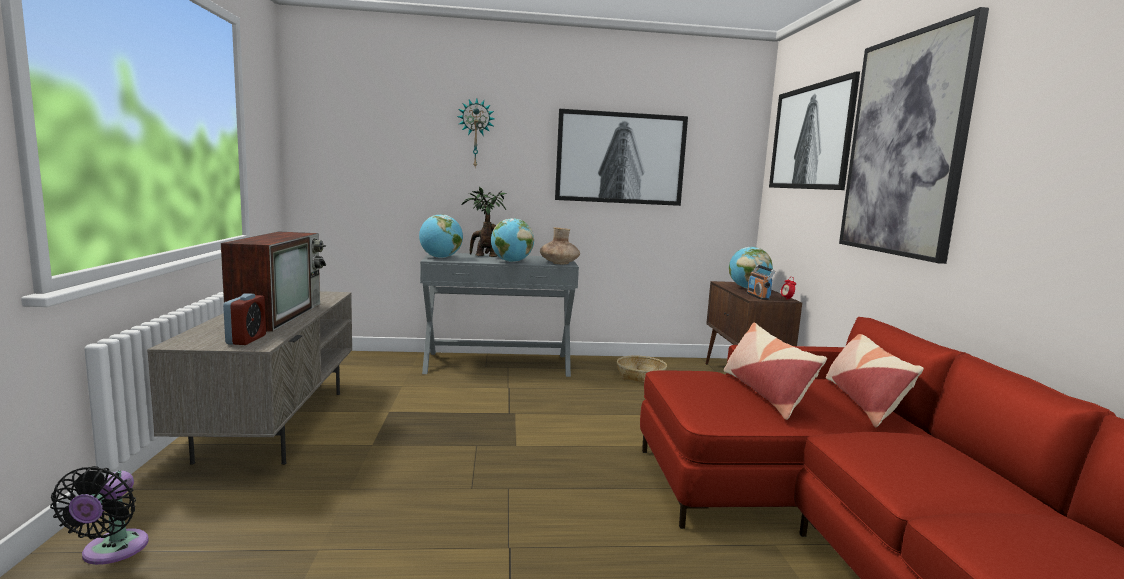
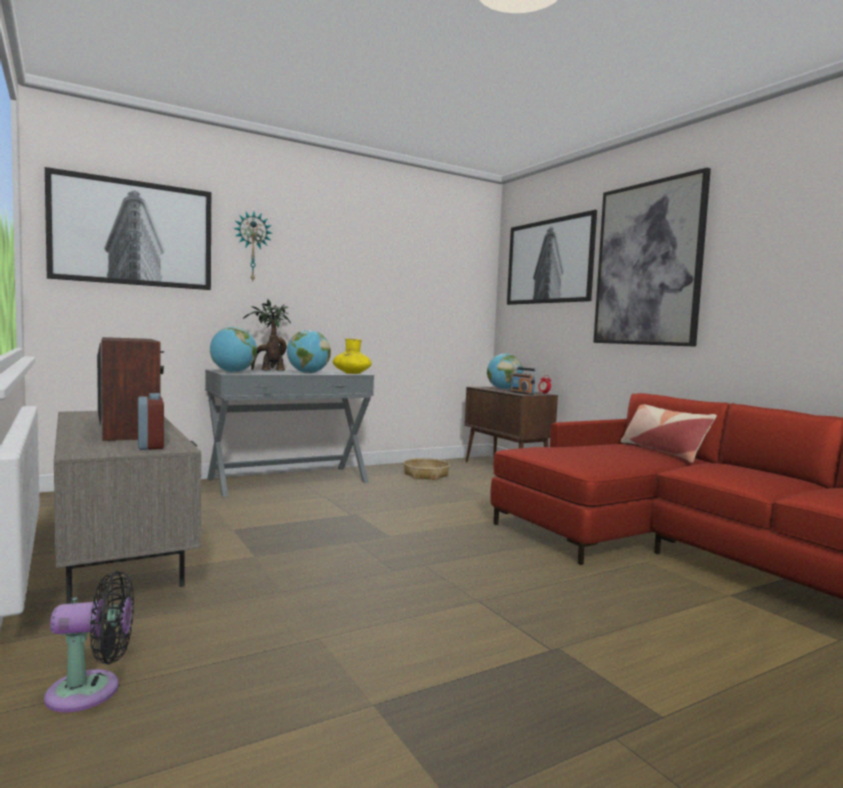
camera: 25 degrees left, 5 degrees down
black fan [50,466,149,565] -> black fan turned 75 degrees counterclockwise [44,571,134,713]
brown vase [540,227,580,264] -> yellow vase [333,338,372,374]
picture [555,109,688,206] -> picture moved to [45,167,211,290]
pillow [724,323,827,420] -> none

